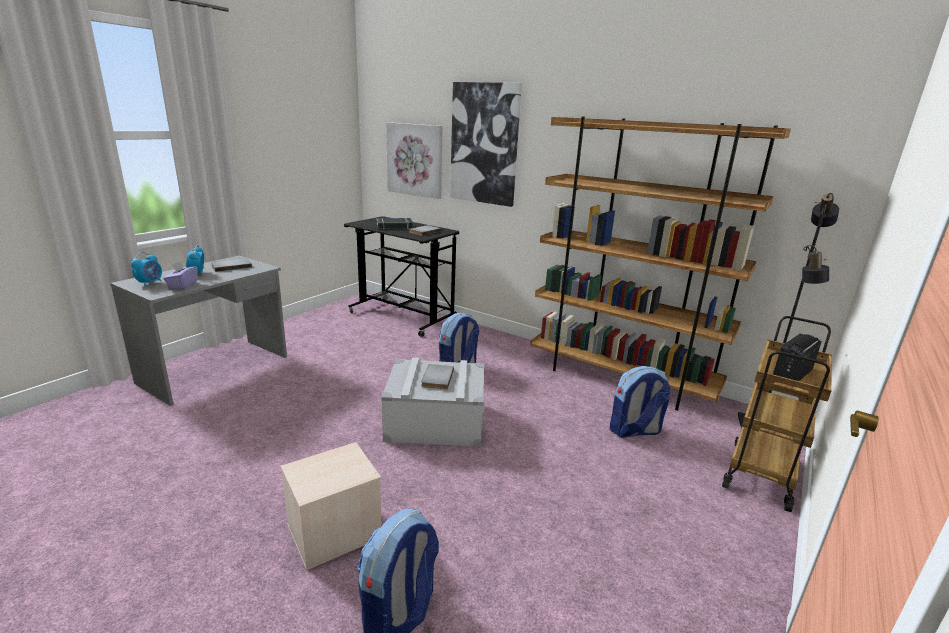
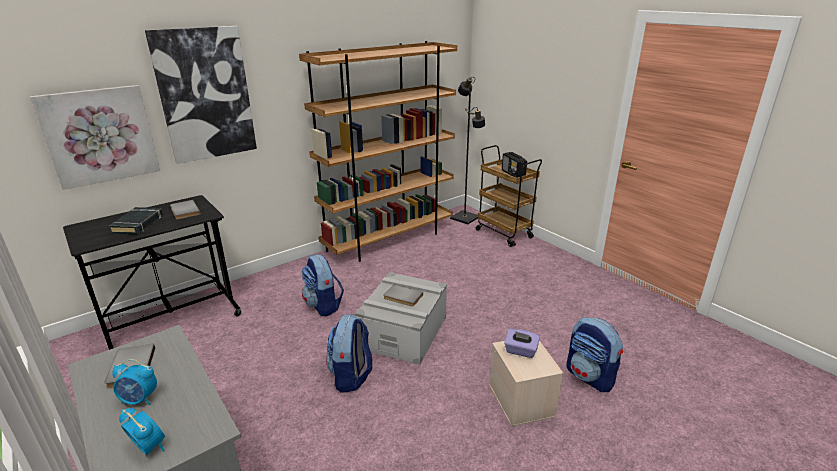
camera: 70 degrees left, 5 degrees up
purple tissue box [163,261,198,289] -> purple tissue box moved to [504,329,540,358]
backpack [610,366,670,438] -> backpack moved to [326,314,372,393]

